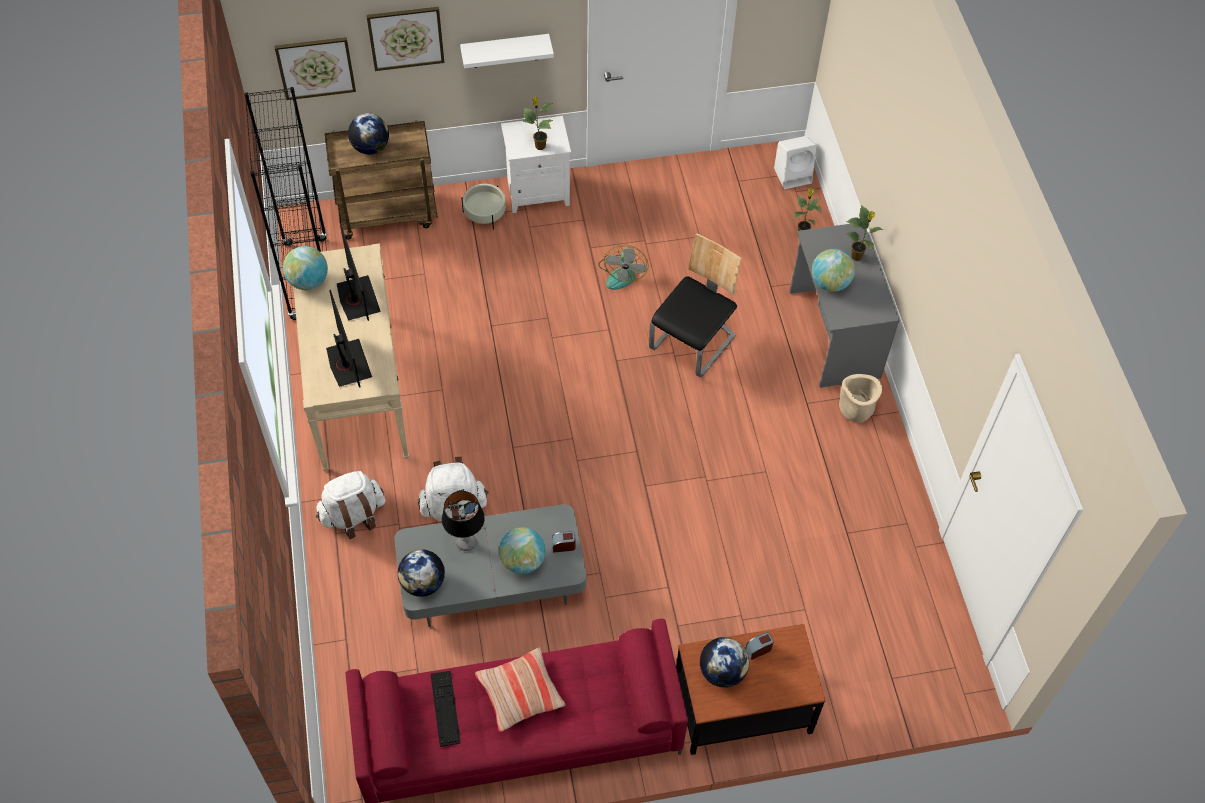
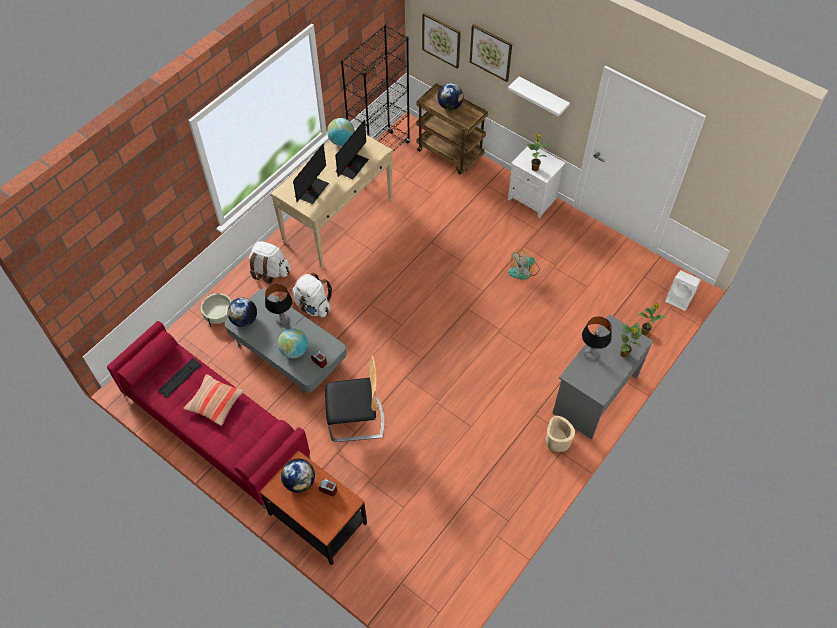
camera: 50 degrees right, 0 degrees up
beige planter [462,184,506,230] -> beige planter moved to [201,293,232,327]
chair [649,233,742,377] -> chair moved to [325,355,385,442]
globe [812,249,855,292] -> table lamp [582,317,612,360]

